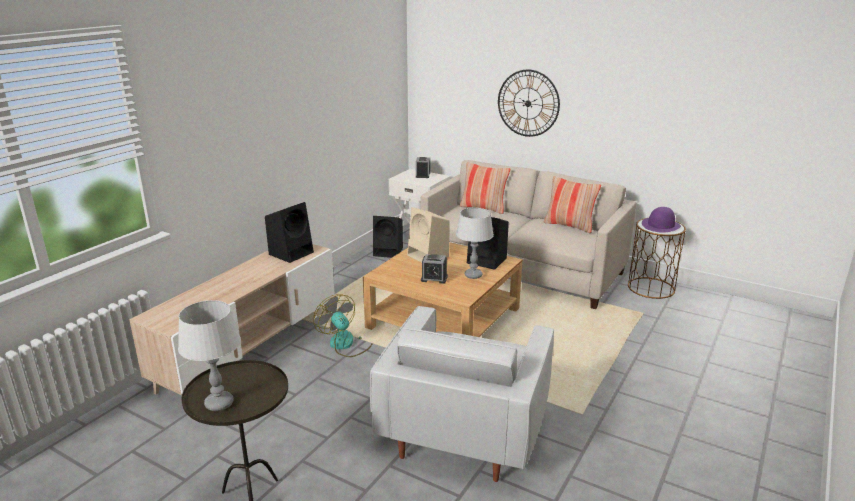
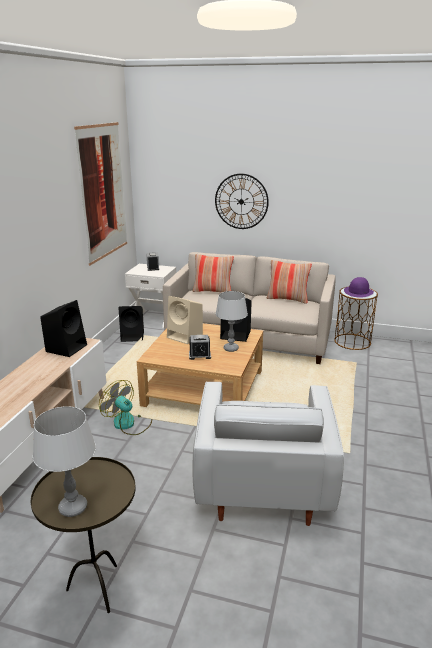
camera: 15 degrees left, 0 degrees up
none -> picture [74,122,127,266]

